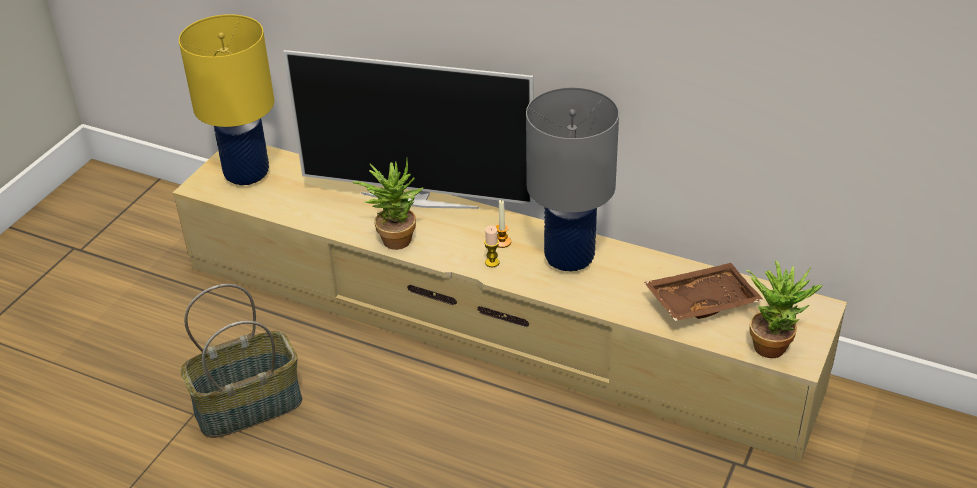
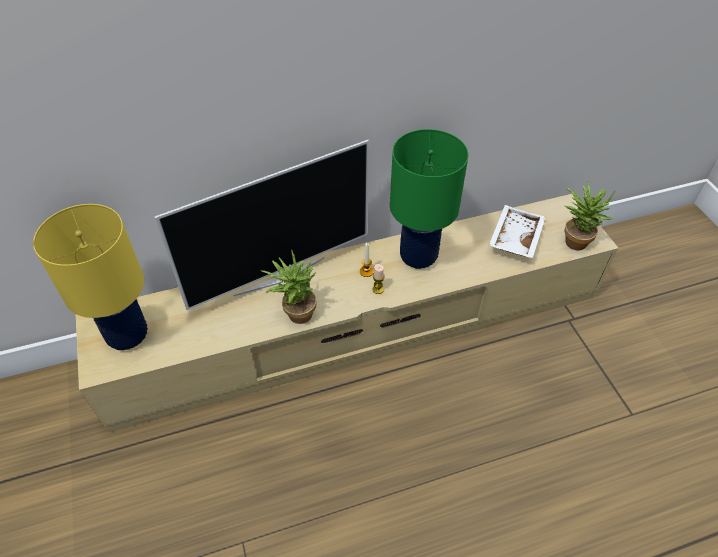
camera: 45 degrees left, 10 degrees up
basket [180,284,302,438] -> none
grey table lamp [526,87,619,272] -> green table lamp [390,129,468,269]
brown tray [644,263,764,321] -> white tray [488,205,546,259]

